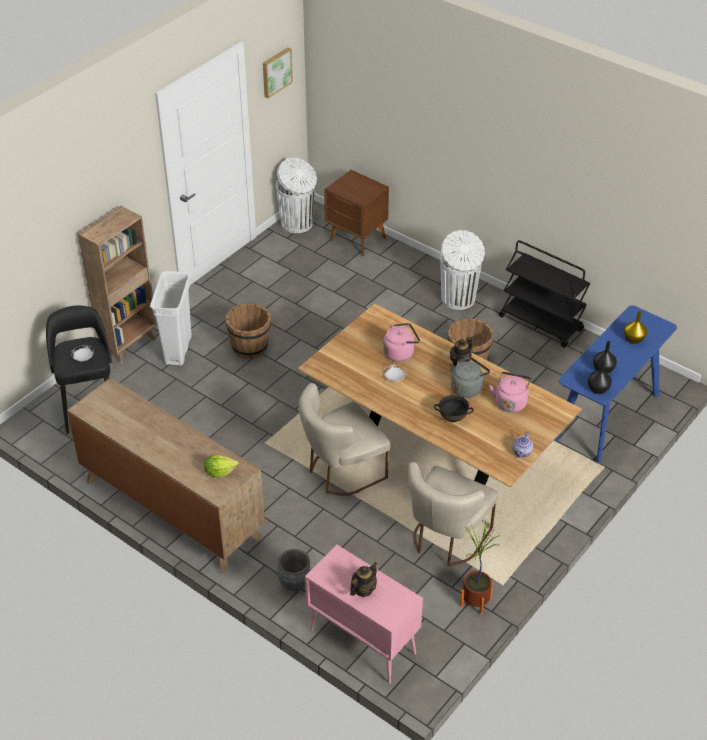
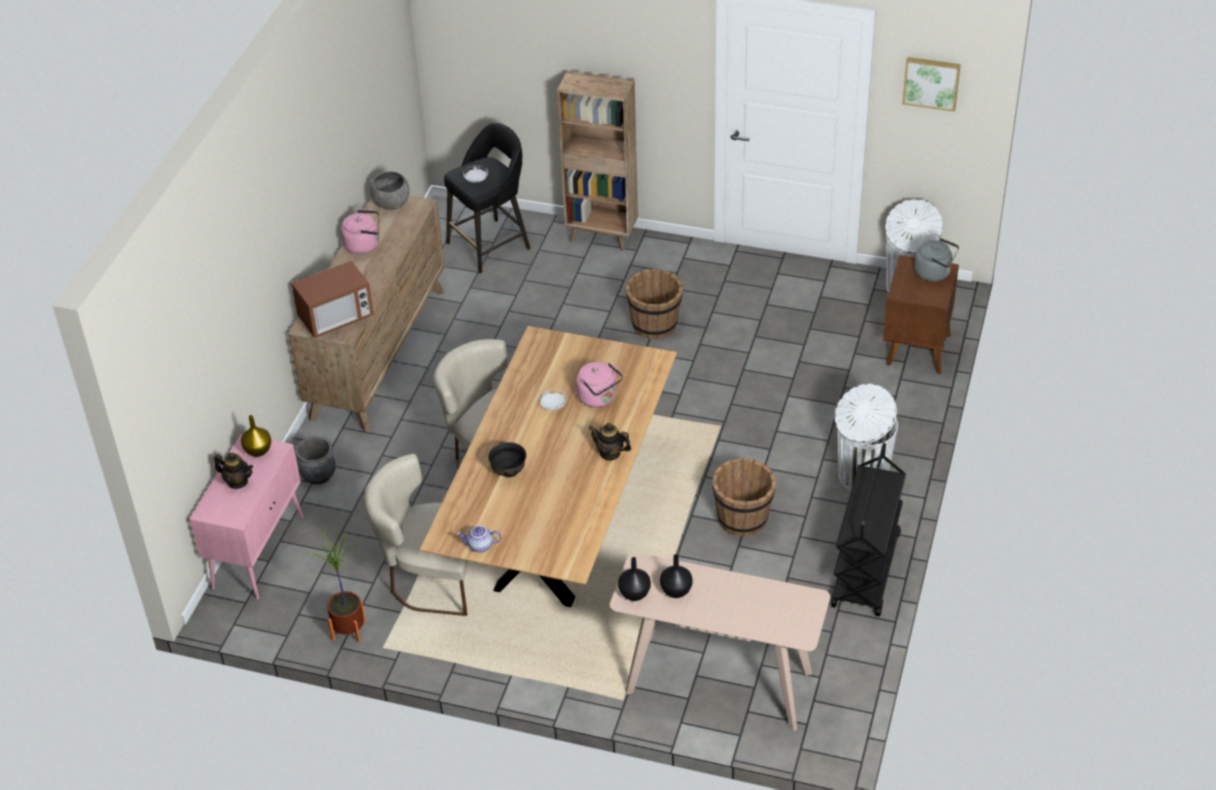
camera: 70 degrees right, 0 degrees up
white trash can [150,271,192,366] -> none
lettuce [204,455,239,477] -> microwave [292,260,374,338]
grey kettle [450,356,490,398] -> grey kettle moved to [914,238,959,282]
pink kettle [489,372,531,413] -> pink kettle moved to [341,210,379,254]
blue console table [554,306,677,464] -> beige console table [610,552,830,731]
yellow vase [624,311,647,344] -> yellow vase moved to [241,415,271,457]
none -> grey bowl [370,171,410,210]

